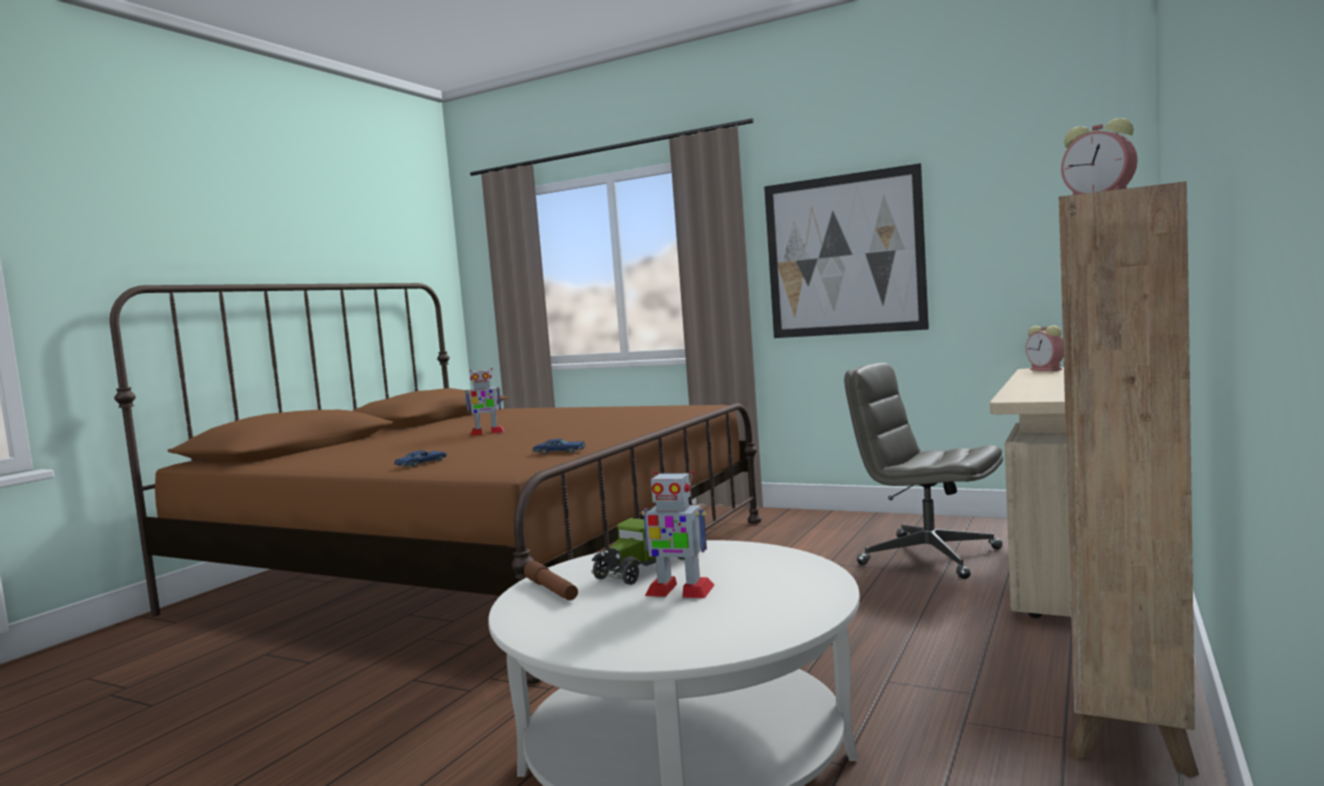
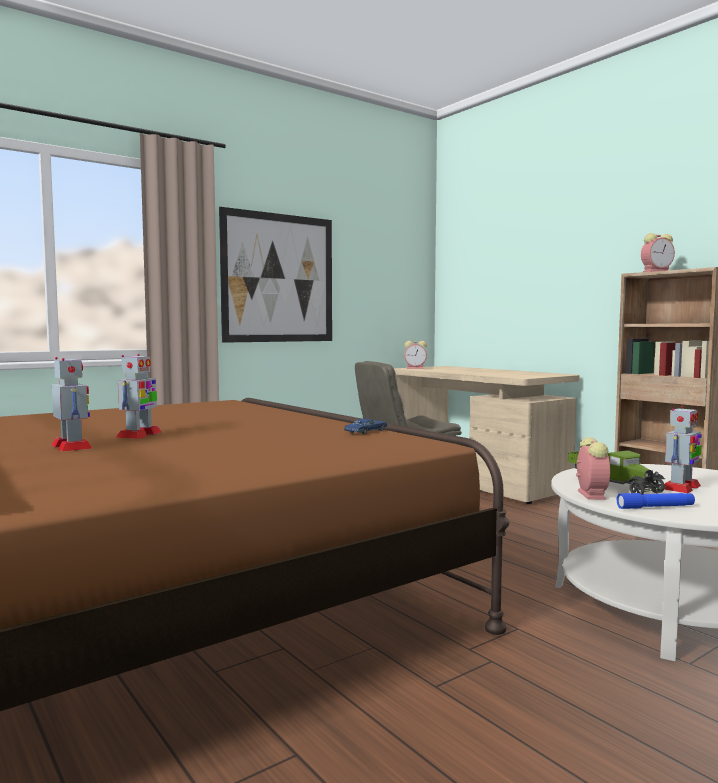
camera: 65 degrees left, 0 degrees up
blue toy car [394,451,448,467] -> none
brown flashlight [524,561,578,600] -> blue flashlight [617,493,695,509]
none -> toy robot [51,357,92,452]
none -> alarm clock [576,437,610,500]

